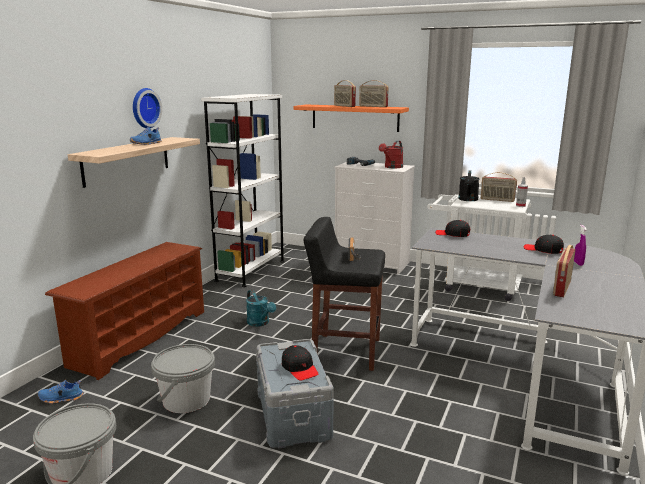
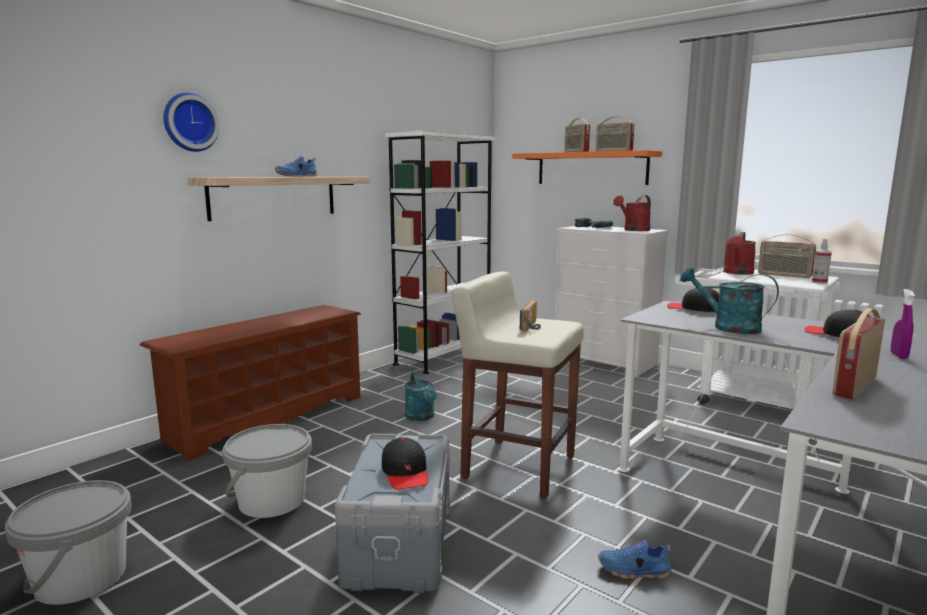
camera: 15 degrees right, 5 degrees down
blue shoe [38,380,84,404] -> blue shoe moved to [598,540,672,579]
wall clock [133,88,162,128] -> wall clock moved to [163,92,219,152]
black stool [304,217,385,371] -> beige stool [451,271,584,498]
black watering can [458,170,480,201] -> red watering can [723,232,756,275]
none -> turquoise watering can [680,267,779,334]

